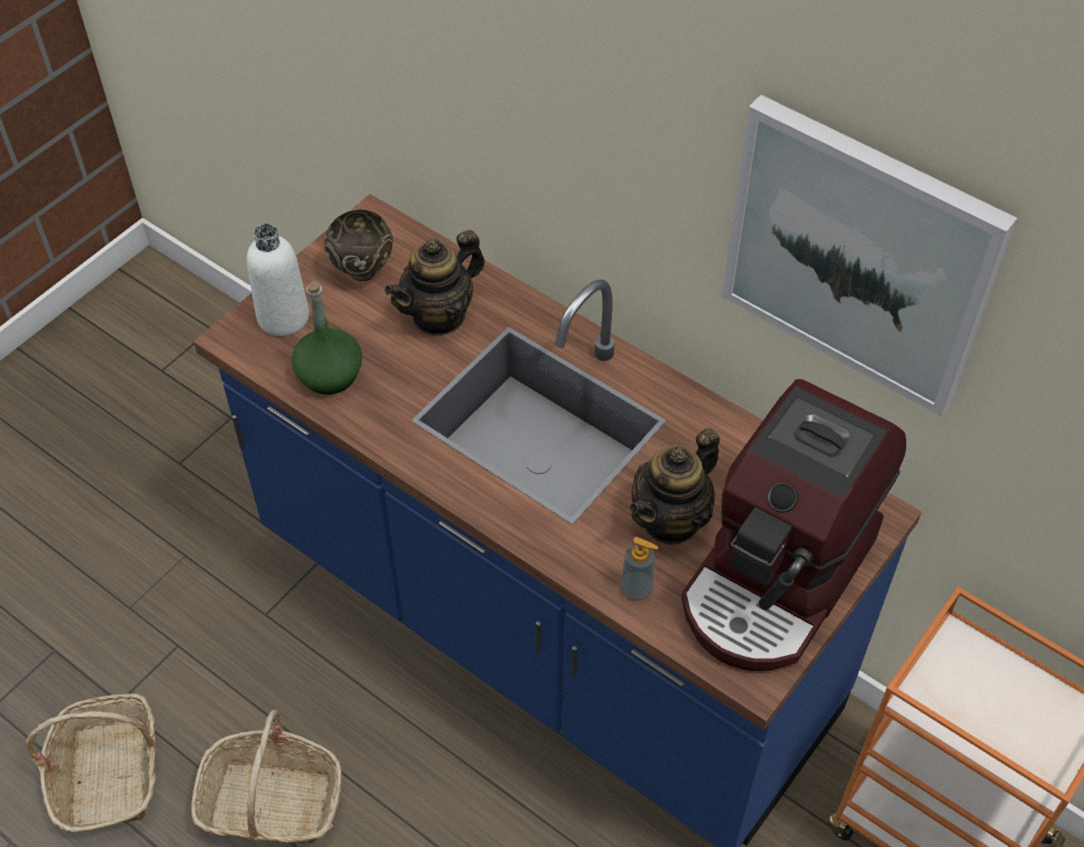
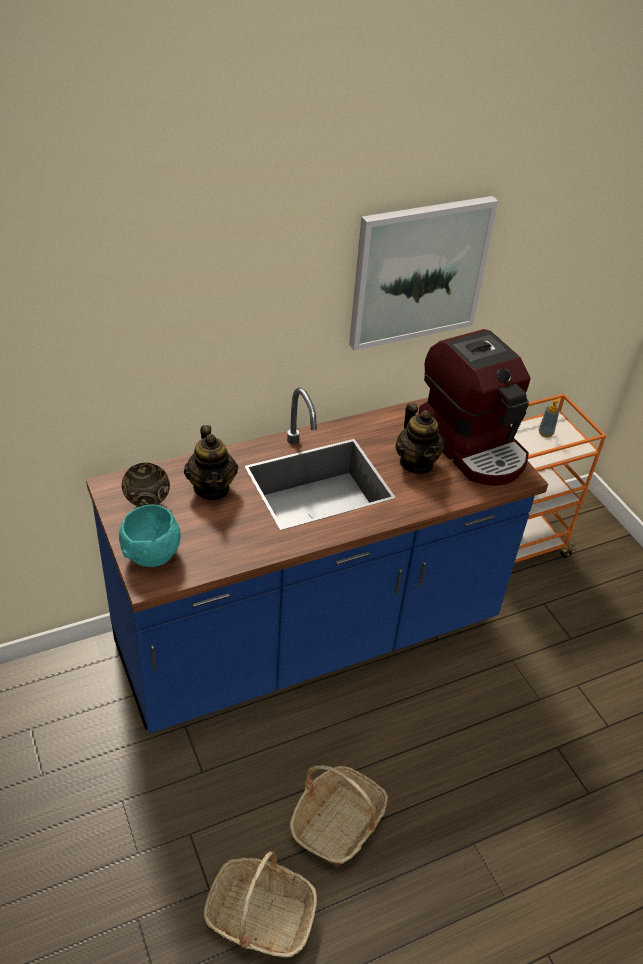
camera: 65 degrees left, 10 degrees down
white bottle [247,224,309,336] -> turquoise bowl [119,504,181,567]
green bottle [291,281,362,395] -> none
soap dispenser [620,537,659,601] -> soap dispenser moved to [539,398,562,438]

